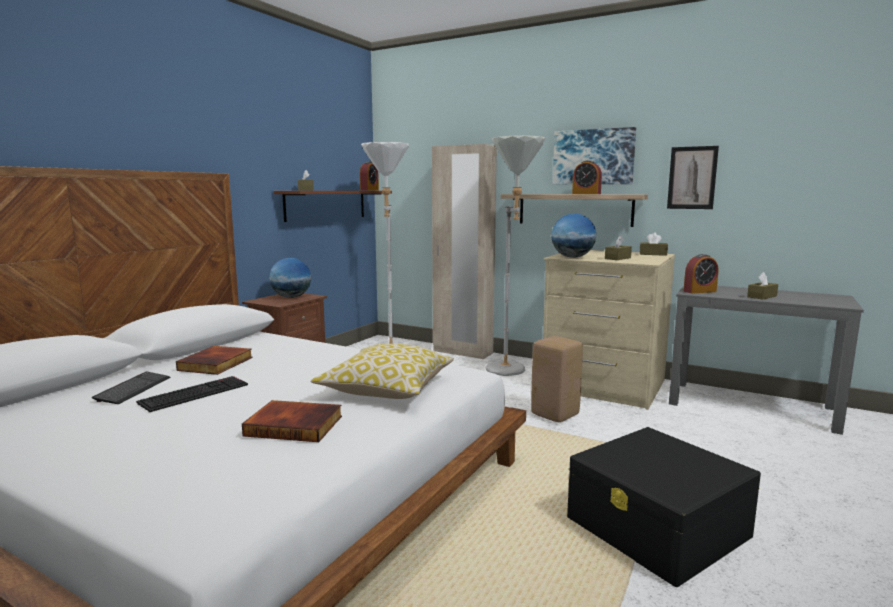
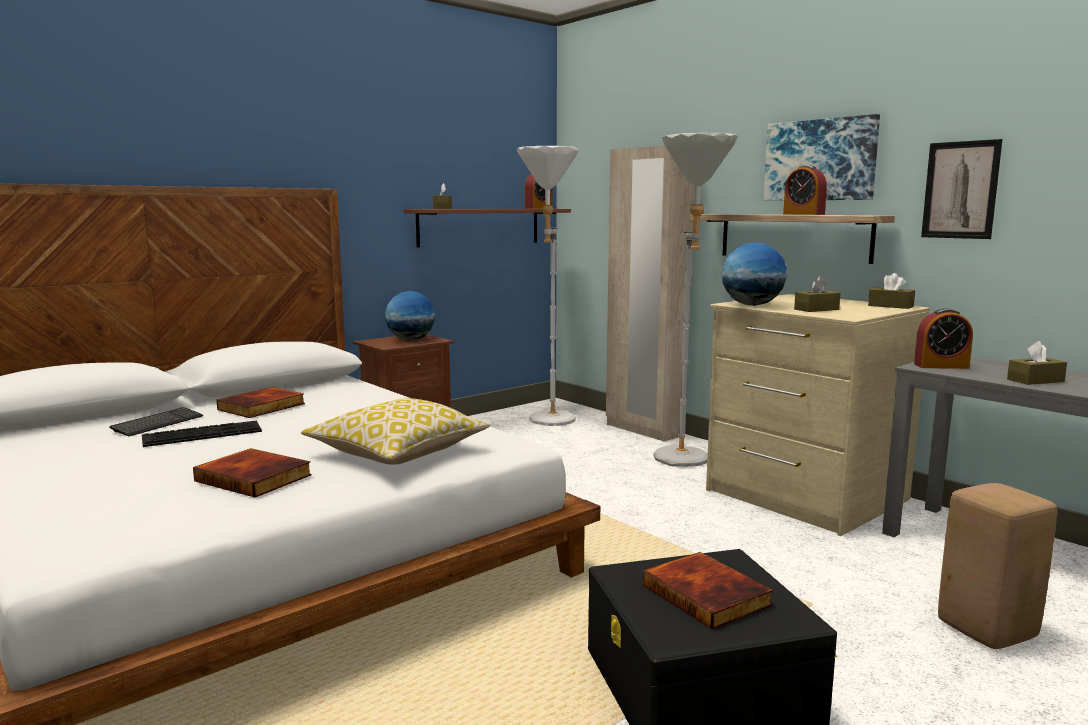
camera: 20 degrees right, 0 degrees up
beige stool [531,336,583,422] -> beige stool moved to [938,483,1057,649]
none -> book [643,552,773,629]

